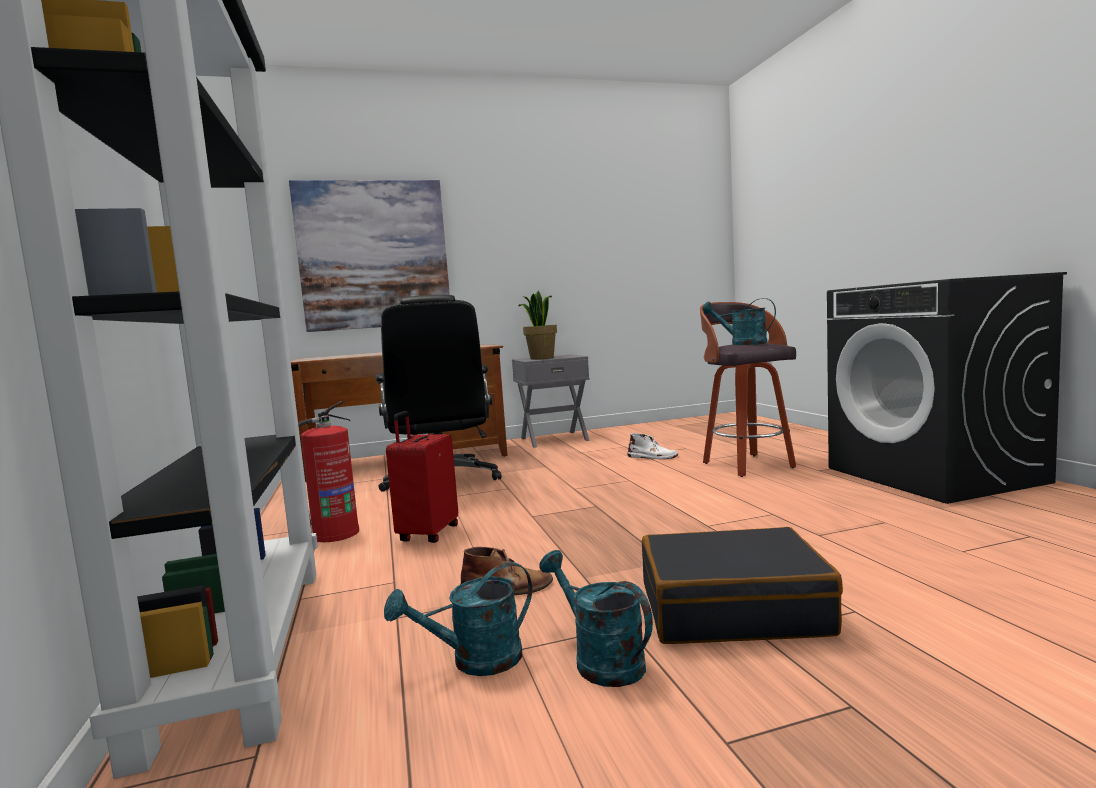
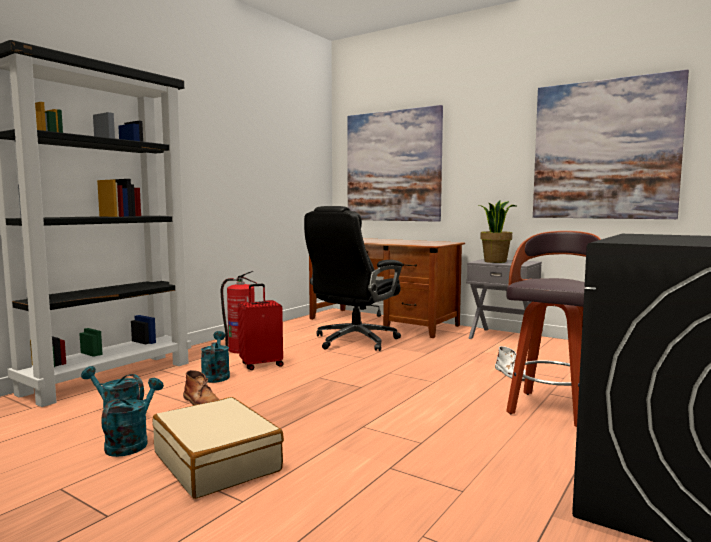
camera: 50 degrees right, 0 degrees up
black suitcase [642,527,843,644] -> beige suitcase [152,397,284,499]
turquoise watering can [702,298,776,345] -> turquoise watering can moved to [201,331,230,383]
none -> picture [533,69,689,219]

